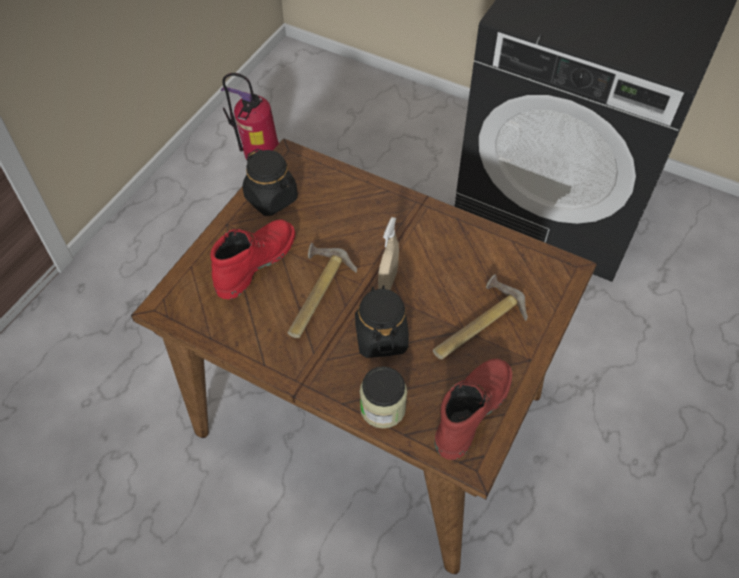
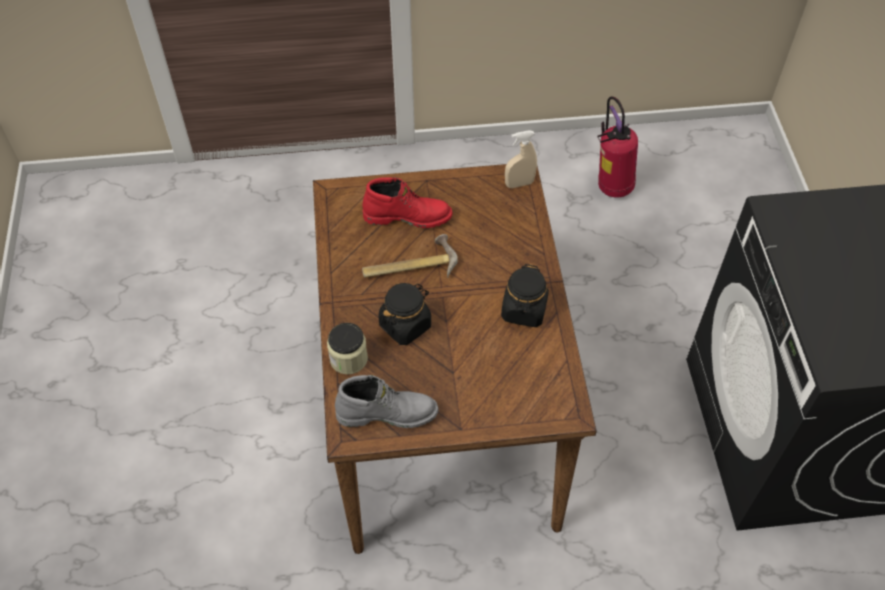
camera: 55 degrees right, 0 degrees up
black jar [243,149,298,216] -> black jar moved to [501,264,549,327]
beige spray bottle [378,217,399,290] -> beige spray bottle moved to [505,130,537,188]
hammer [433,274,528,360] -> none
red boot [435,359,512,460] -> grey boot [335,375,438,428]

